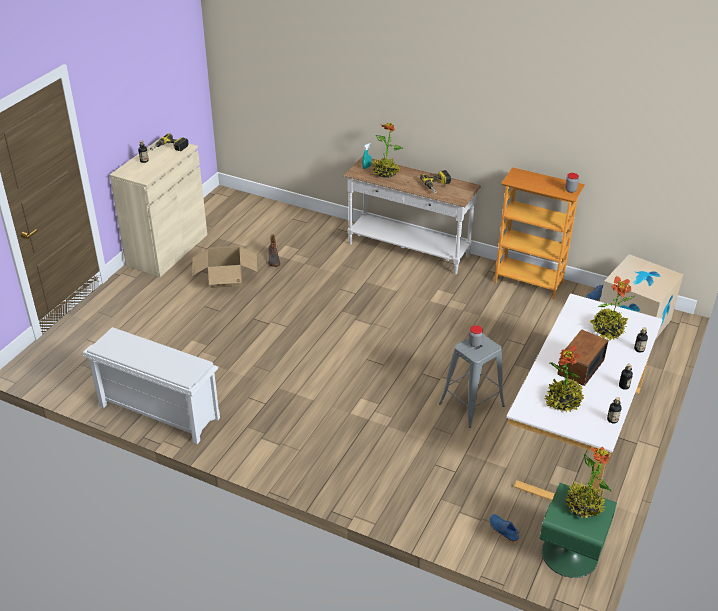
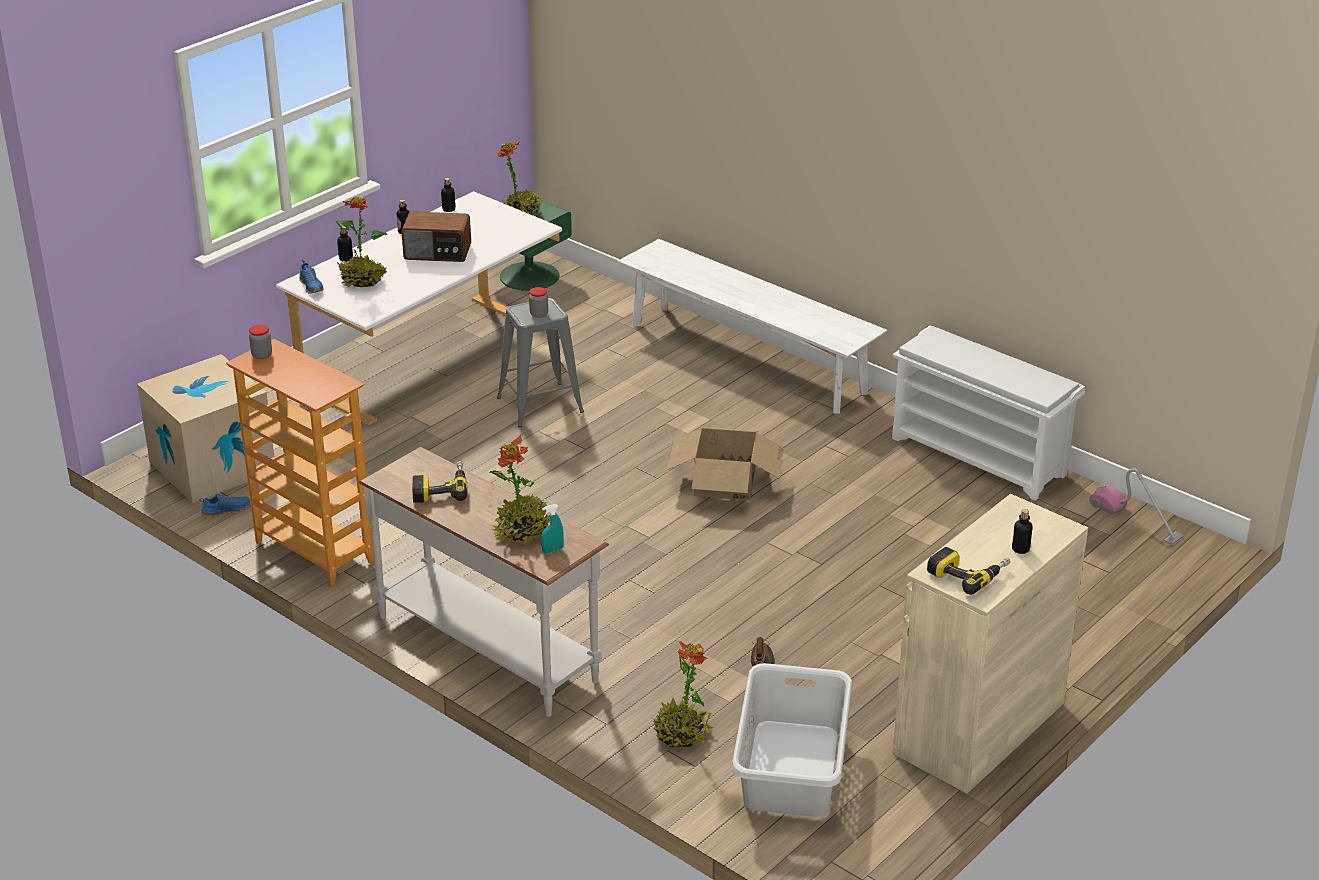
camera: 165 degrees left, 5 degrees down
cardboard box [192,246,258,288] -> cardboard box moved to [666,427,784,501]
blue shoe [489,514,520,543] -> blue shoe moved to [299,259,324,293]
potted plant [544,345,584,412] -> potted plant moved to [653,641,714,747]
radio [557,330,609,386] -> radio turned 45 degrees clockwise [401,212,471,262]
none -> white bench [618,239,887,414]
none -> grey laundry basket [732,663,852,817]
none -> vacuum cleaner [1089,468,1184,545]

